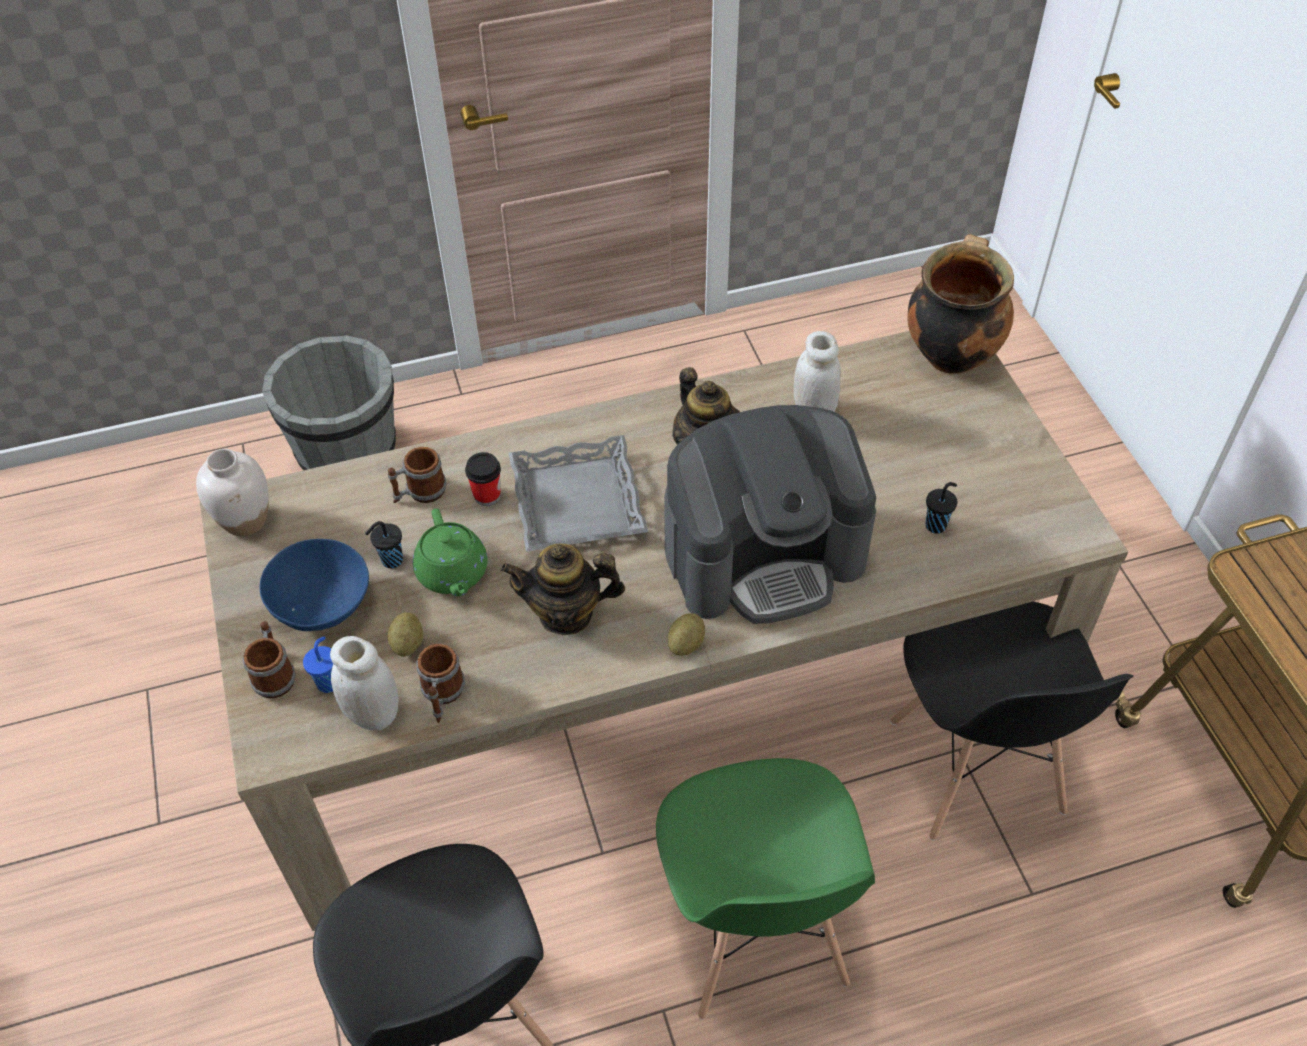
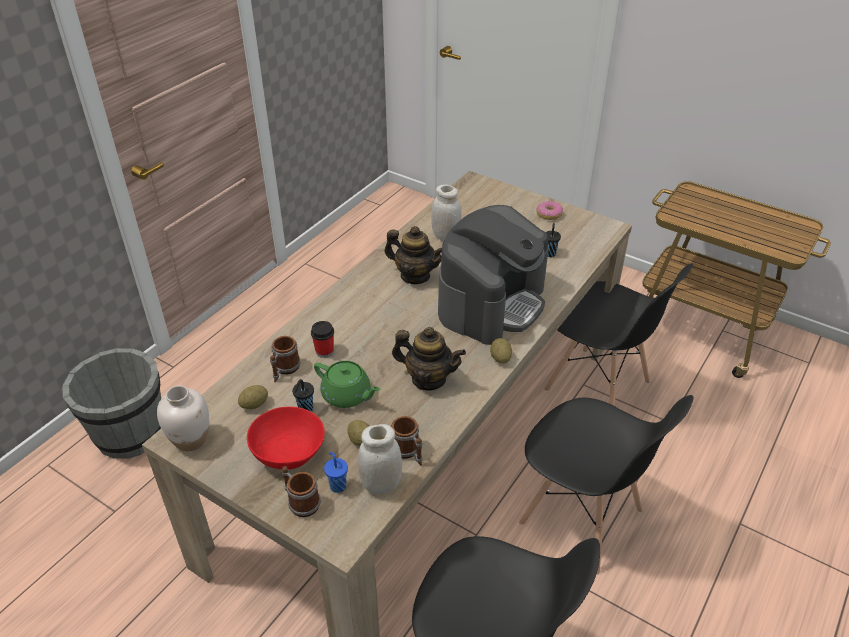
camera: 40 degrees left, 10 degrees down
blue bowl [260,539,369,631] -> red bowl [247,407,325,469]
teapot [501,543,625,635] -> teapot turned 120 degrees counterclockwise [392,327,466,390]
grey tray [509,435,648,552] -> none
green chair [656,758,875,1019] -> black chair [519,395,693,574]
cooking pot [907,234,1014,374] -> none
none -> potato [238,385,268,409]
none -> donut [536,201,563,220]

